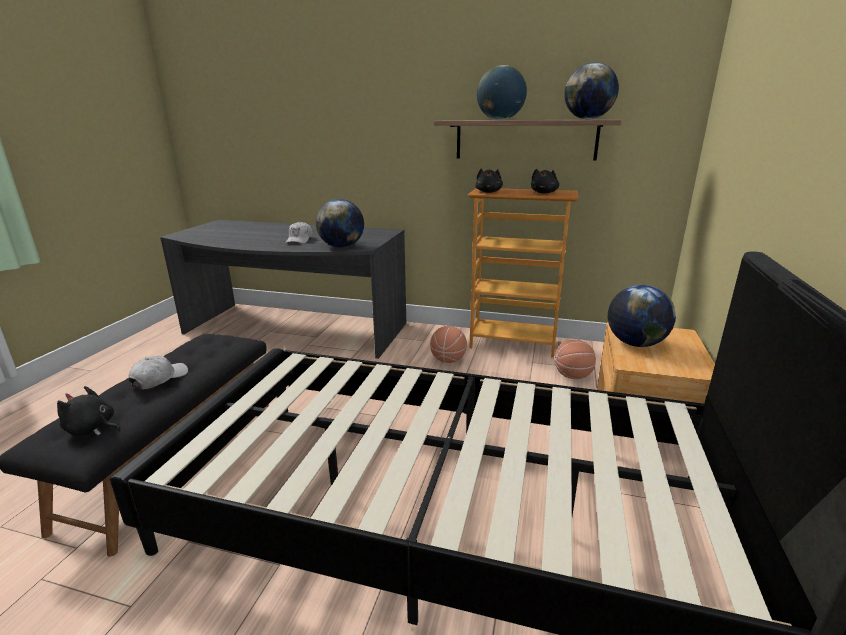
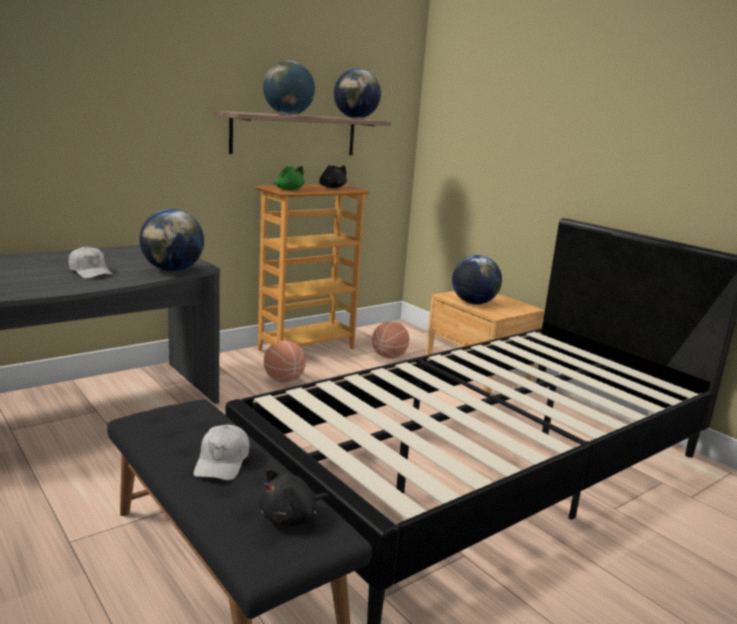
camera: 55 degrees left, 5 degrees down
white cap [128,356,188,390] -> white cap turned 150 degrees counterclockwise [193,425,249,480]
black plush toy [475,169,503,193] -> green plush toy [274,166,304,191]

